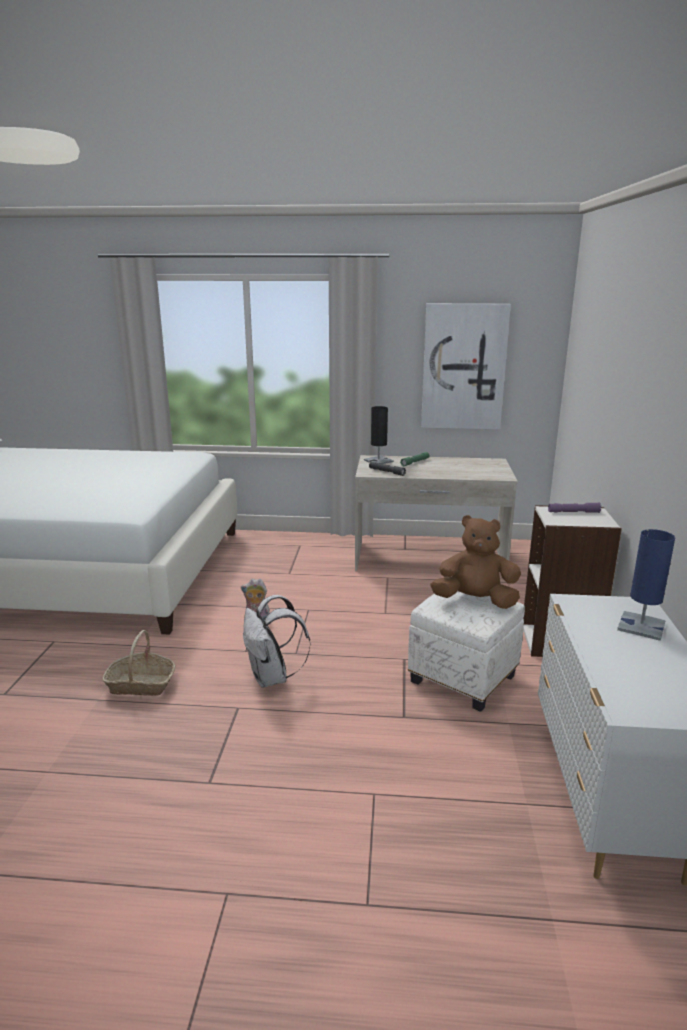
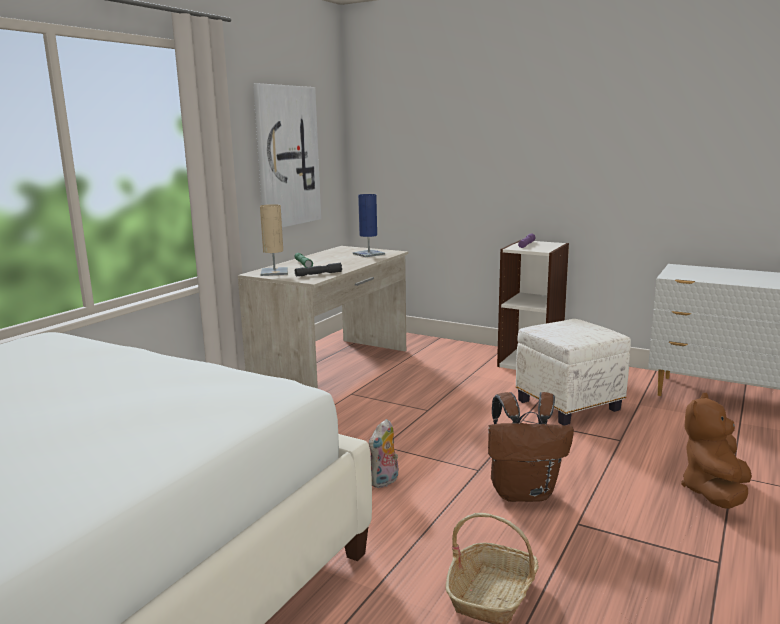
camera: 65 degrees left, 5 degrees down
white backpack [243,595,310,688] -> brown backpack [488,392,574,502]
black table lamp [364,406,394,464] -> beige table lamp [260,204,288,276]
brown plush toy [430,515,521,609] -> brown plush toy moved to [681,393,752,509]
blue table lamp [617,529,675,641] -> blue table lamp moved to [353,194,385,258]

